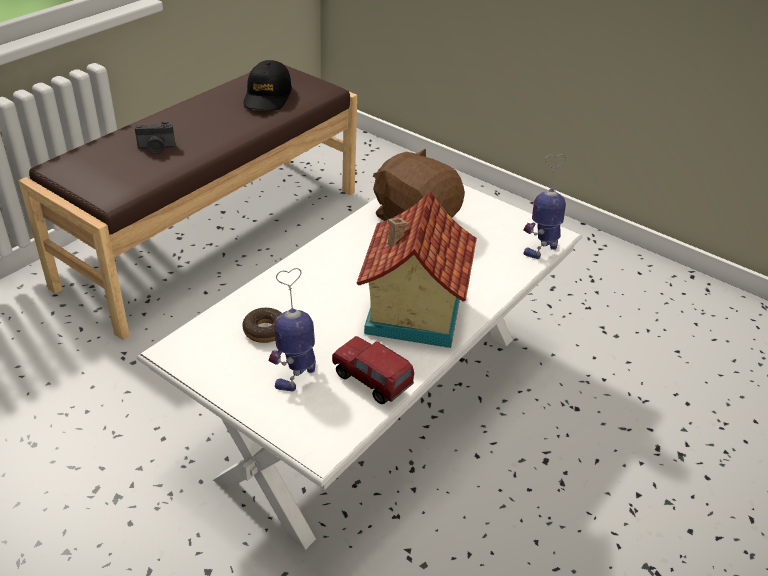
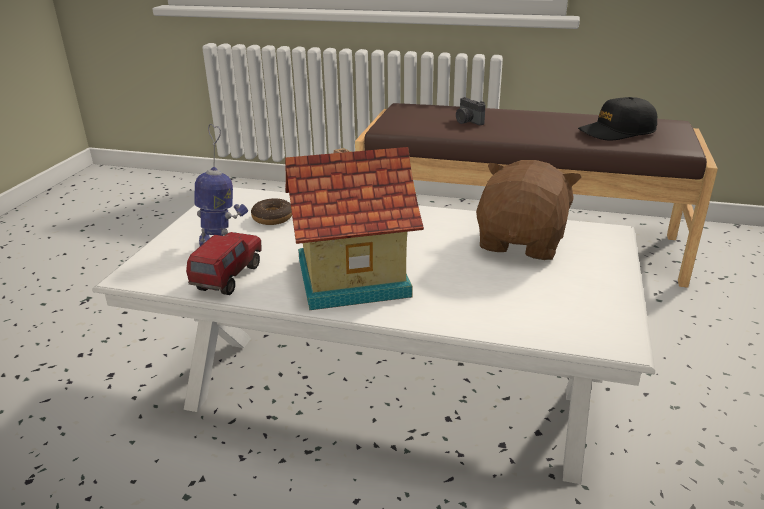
camera: 70 degrees right, 10 degrees down
toy robot [523,154,566,259] -> none

